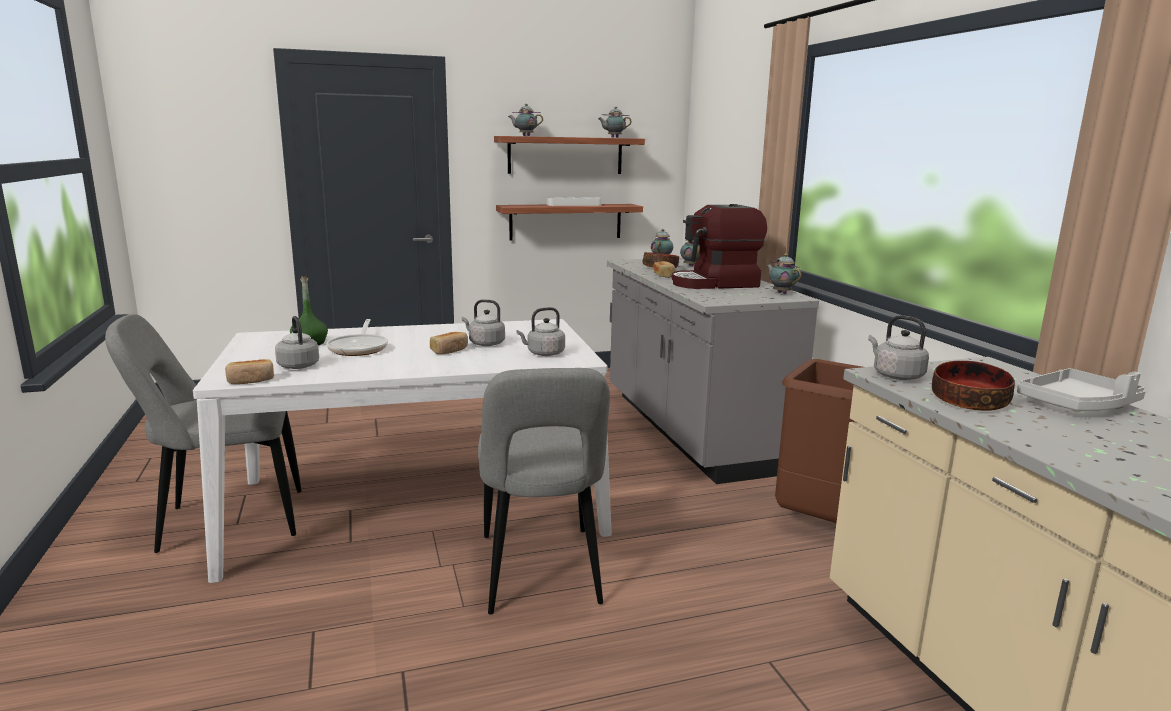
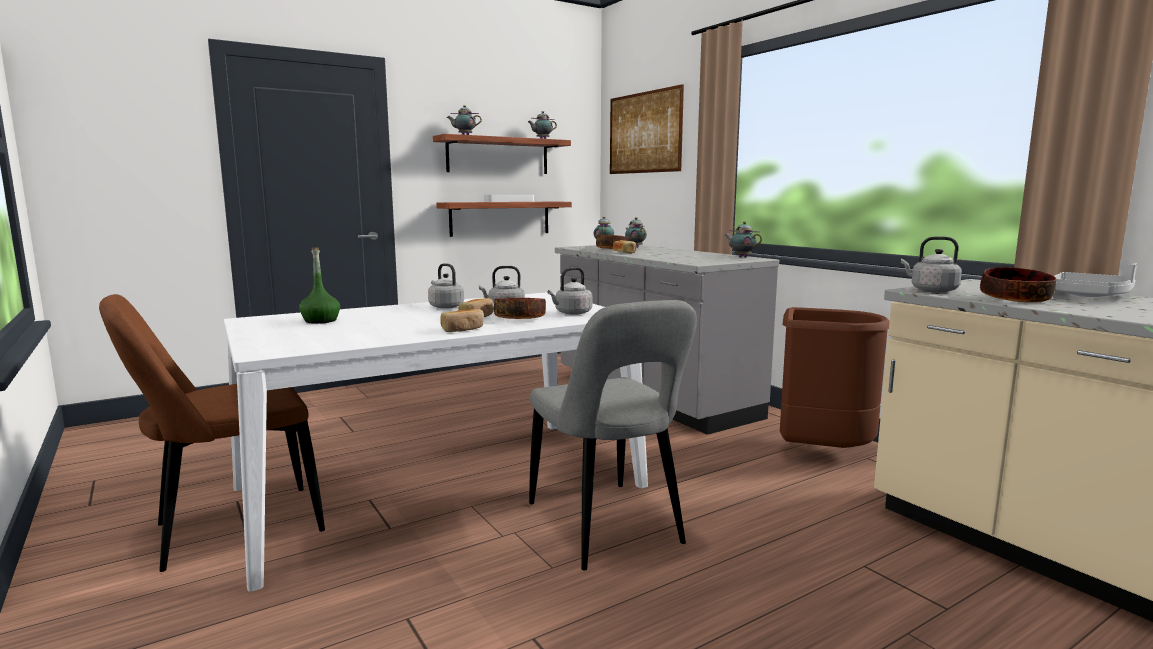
camera: 15 degrees left, 5 degrees down
grey chair [105,314,302,553] -> brown chair [99,294,325,572]
bread [225,359,274,384] -> bread moved to [441,309,484,332]
grey kettle [275,316,319,369] -> grey kettle moved to [428,263,464,309]
frying pan [327,319,388,356] -> none
coffee machine [672,204,767,289] -> none
none -> bowl [494,298,546,319]
none -> picture [610,84,684,174]

